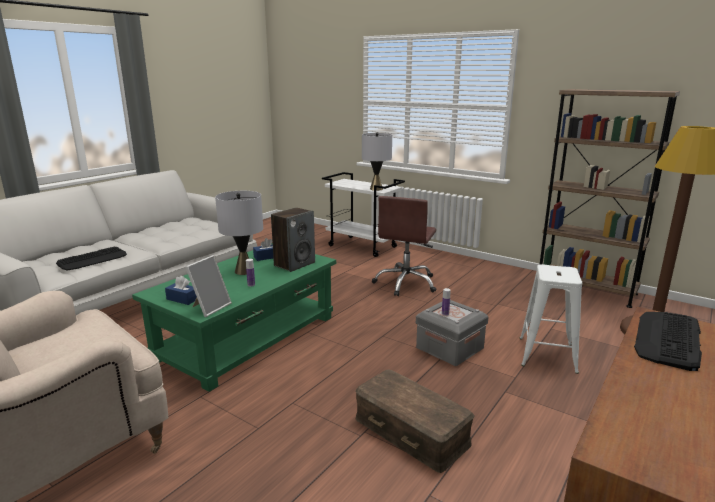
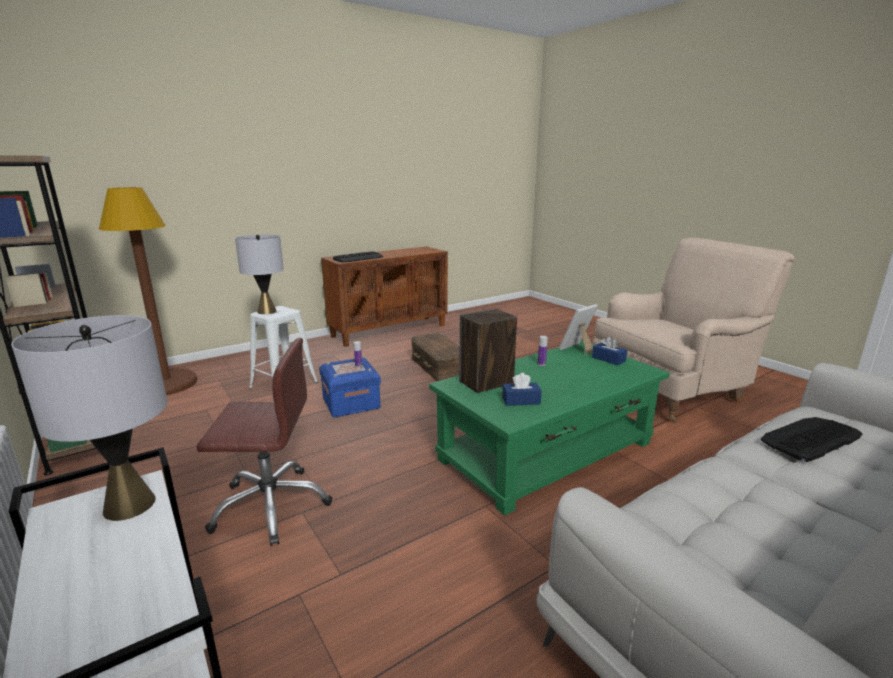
camera: 160 degrees left, 0 degrees up
grey table lamp [215,191,263,275] -> grey table lamp moved to [235,234,284,314]
brown office chair [372,196,436,296] -> brown office chair turned 45 degrees clockwise [197,338,332,546]
grey storage box [416,299,488,366] -> blue storage box [319,358,381,418]

